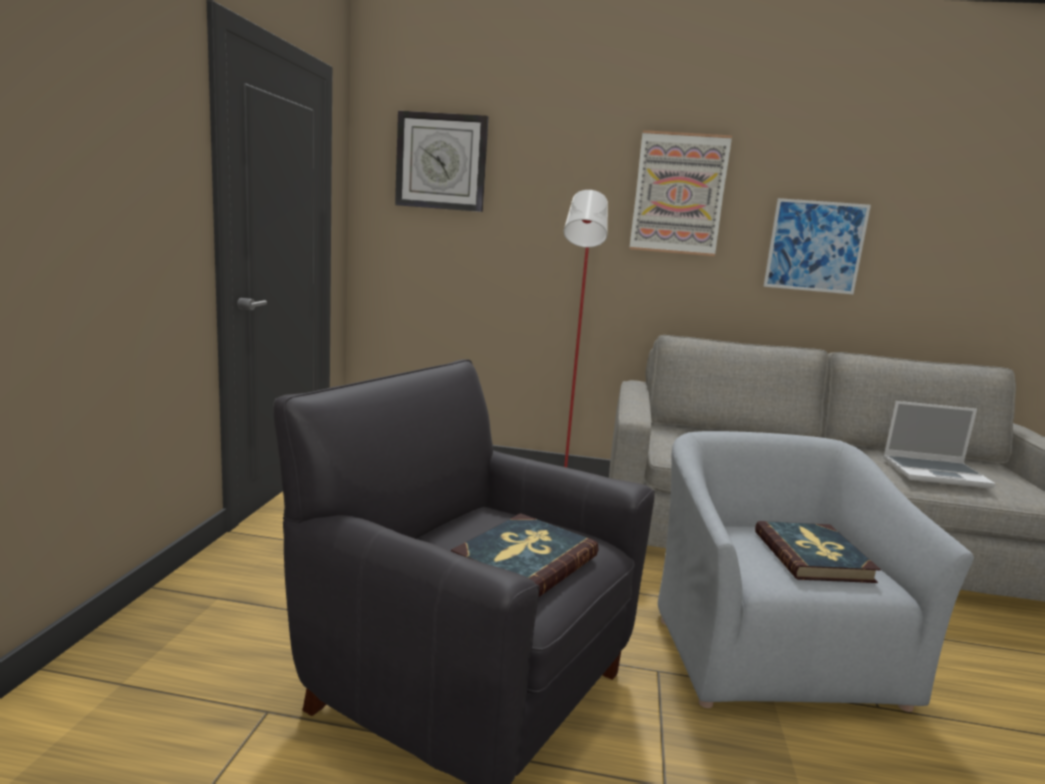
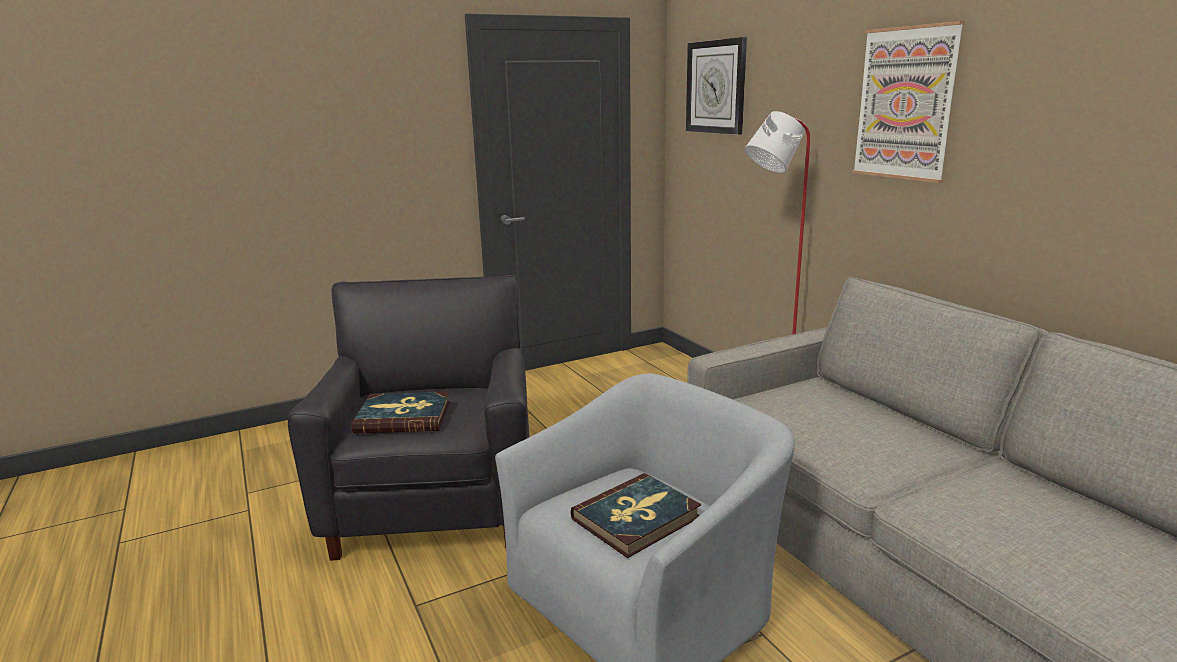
camera: 55 degrees right, 5 degrees up
picture [763,198,871,294] -> none
laptop [883,401,996,488] -> none

